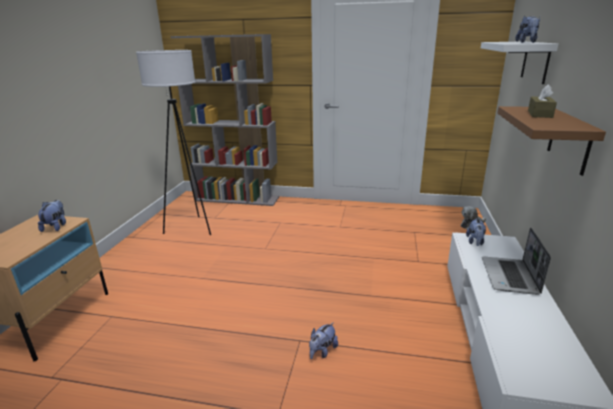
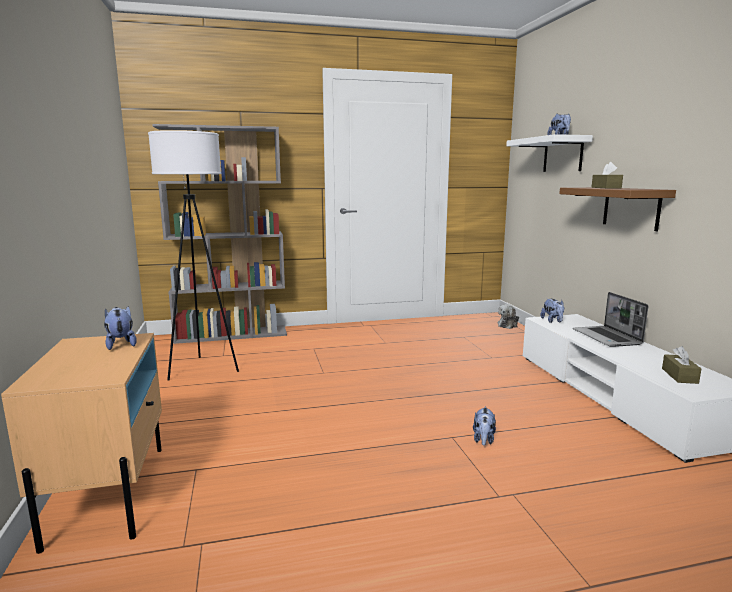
camera: 25 degrees left, 10 degrees down
none -> brown tissue box [662,346,701,384]

